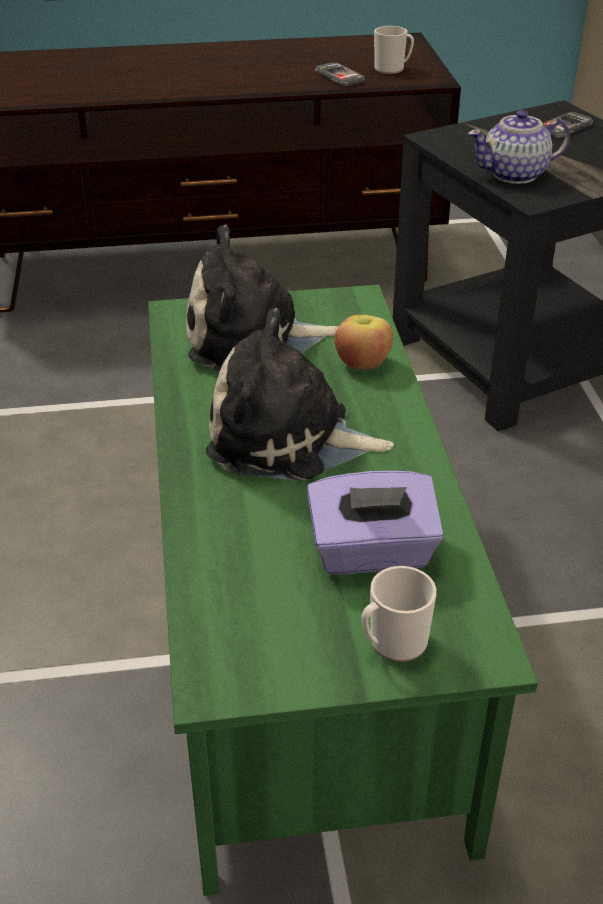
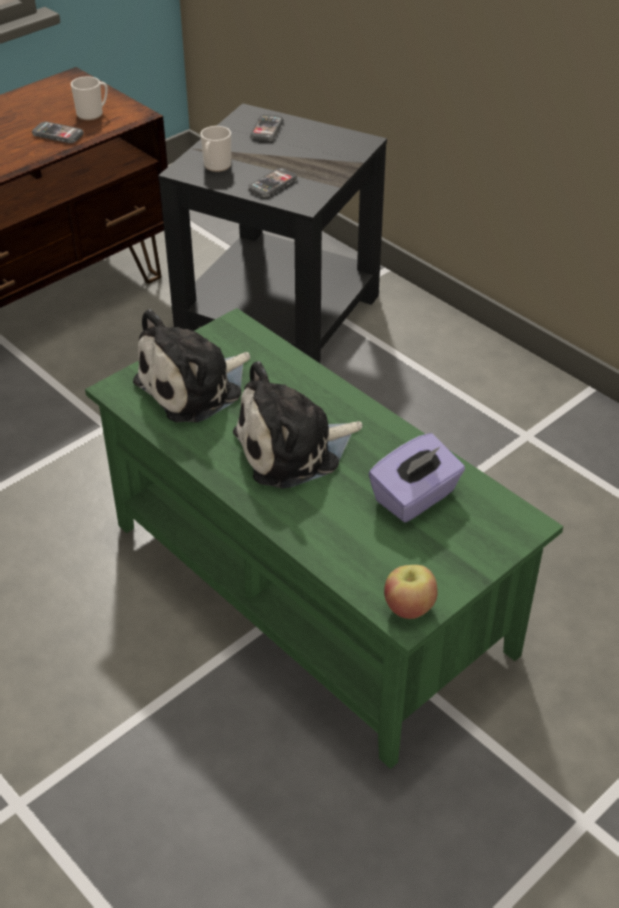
camera: 35 degrees left, 5 degrees up
apple [335,315,393,370] -> apple moved to [384,565,437,619]
mug [361,566,436,662] -> mug moved to [200,126,231,172]
teapot [468,110,570,184] -> phone [248,168,297,198]

